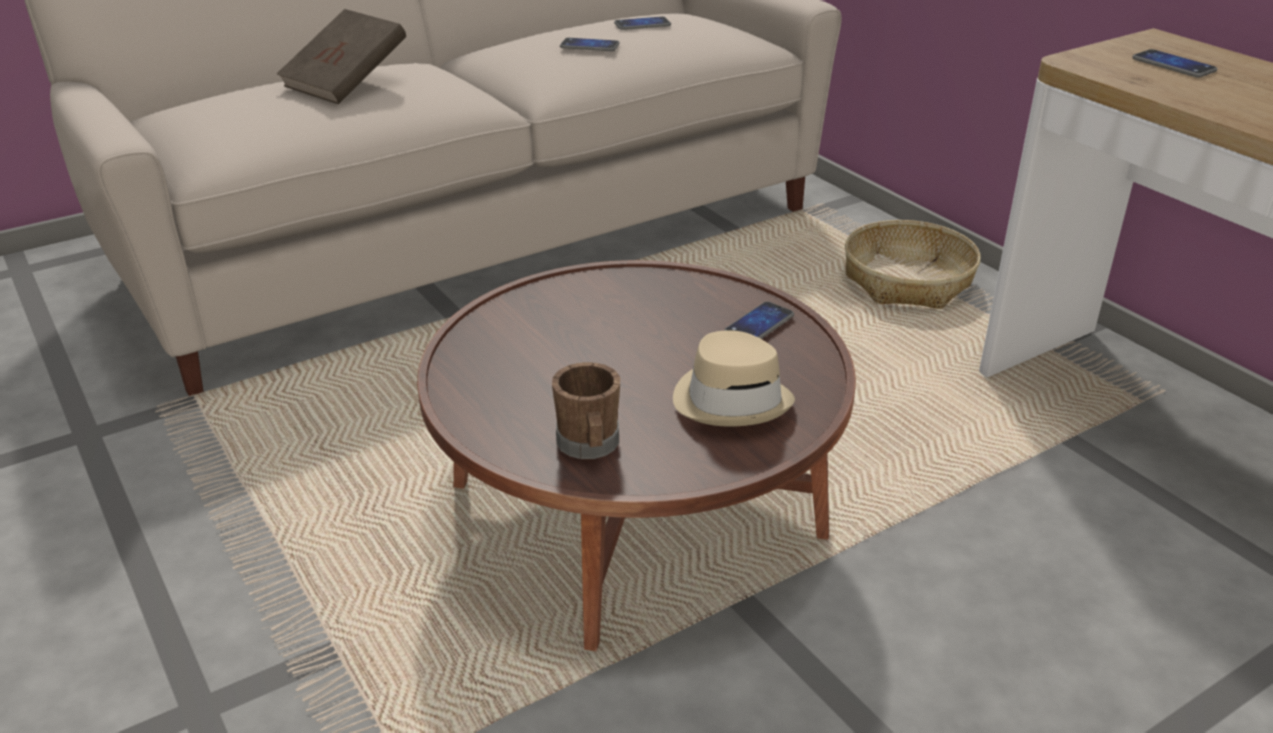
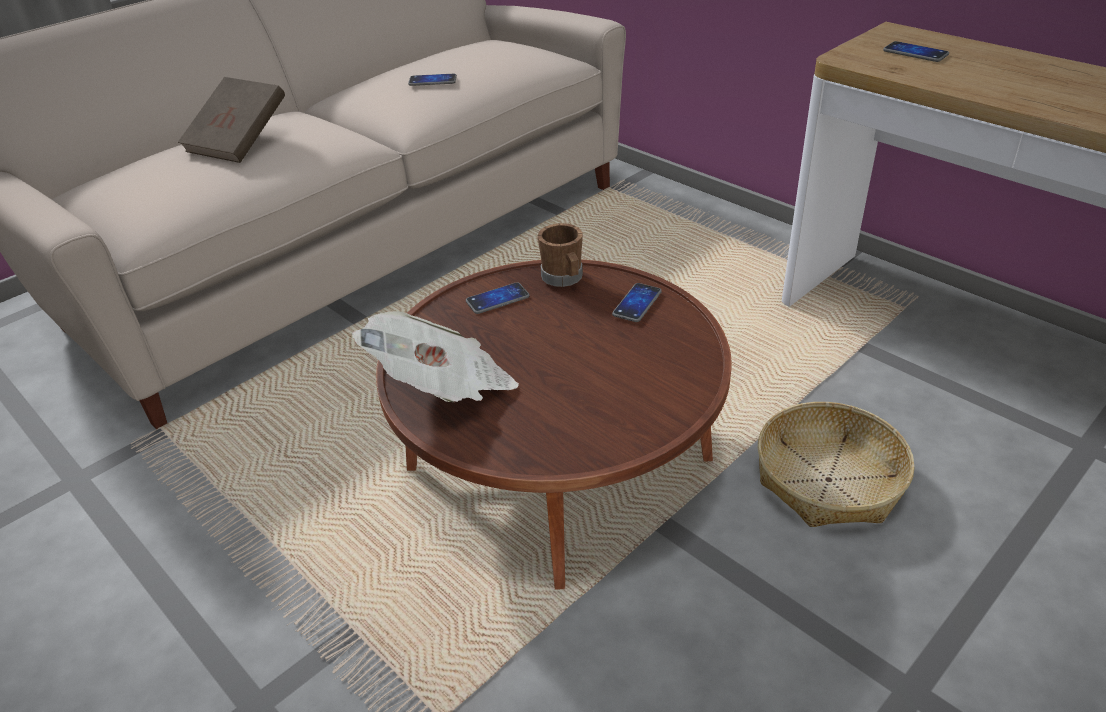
camera: 10 degrees left, 5 degrees up
brown mug [552,362,620,459] -> brown mug moved to [538,223,583,287]
phone [614,16,671,30] -> phone moved to [466,282,530,314]
beige hat [673,330,795,427] -> none
basket [845,220,981,309] -> basket moved to [757,402,915,527]
none -> newspaper [352,311,519,403]

